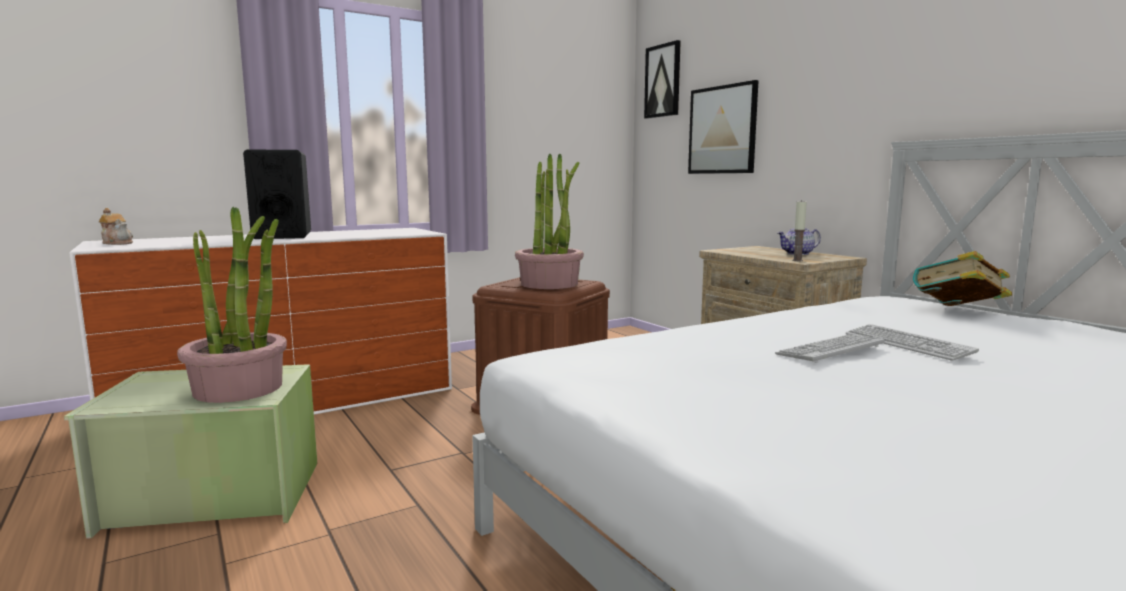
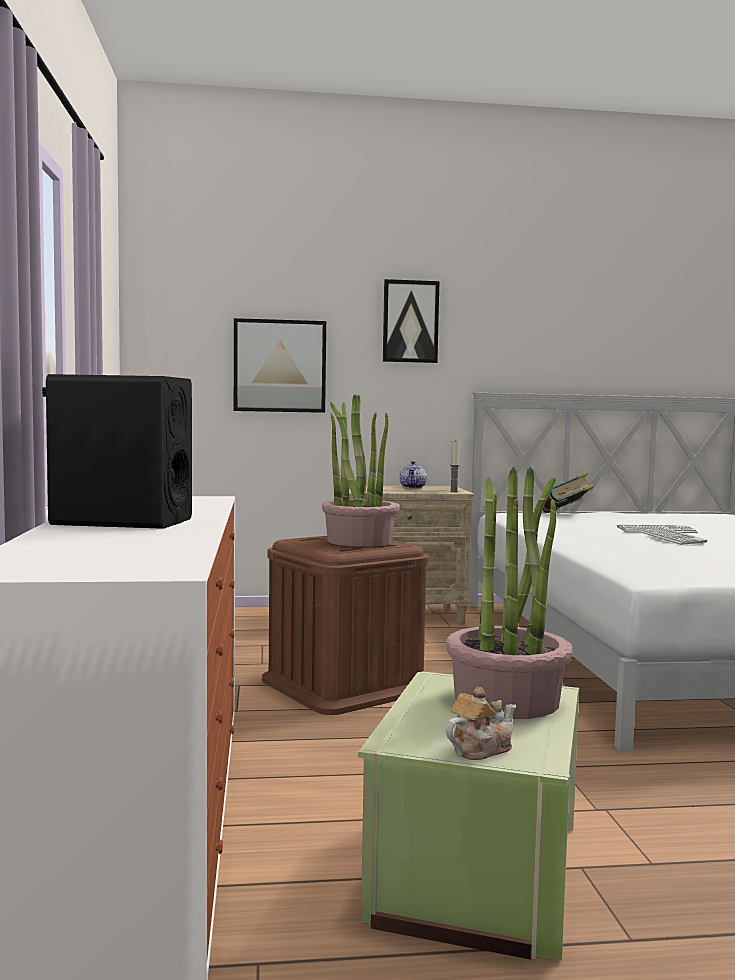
camera: 65 degrees left, 5 degrees down
teapot [99,208,133,245] -> teapot moved to [446,687,516,760]
picture [644,40,681,119] -> picture moved to [383,279,439,363]

